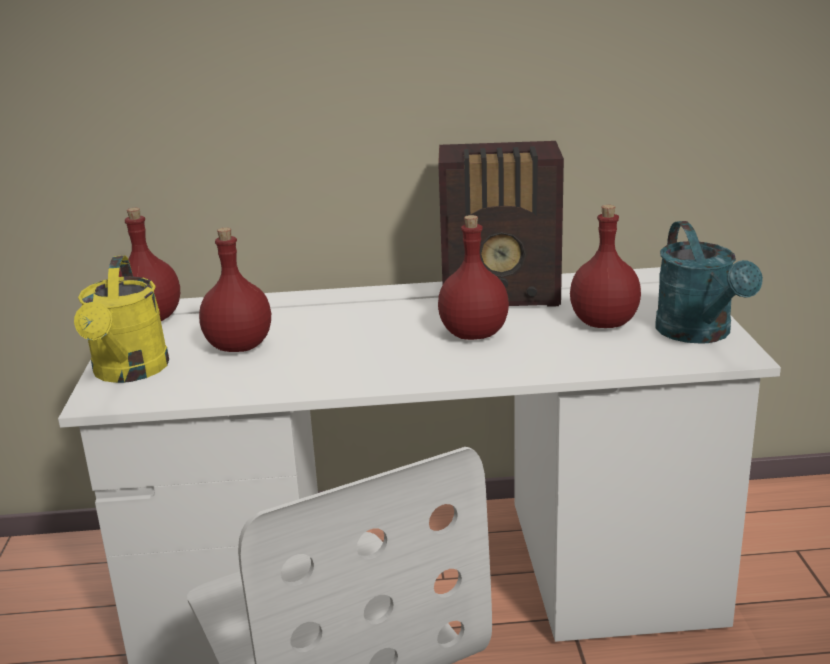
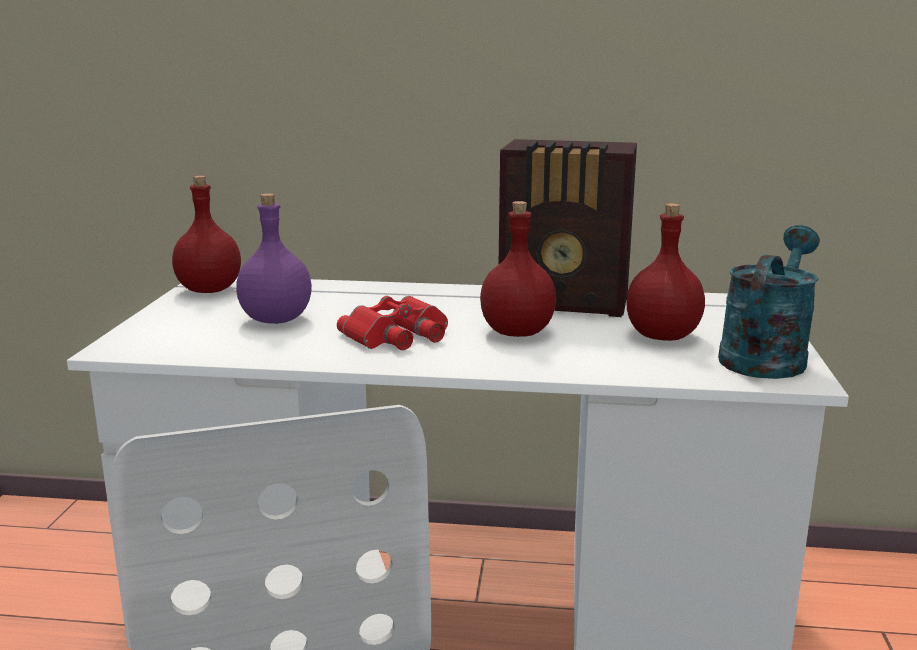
camera: 10 degrees right, 5 degrees down
yellow watering can [74,255,169,383] -> none
red bottle [199,228,271,352] -> purple bottle [236,193,312,324]
turquoise watering can [655,221,763,344] -> turquoise watering can turned 150 degrees counterclockwise [718,225,820,379]
none -> red binoculars [337,296,448,350]

